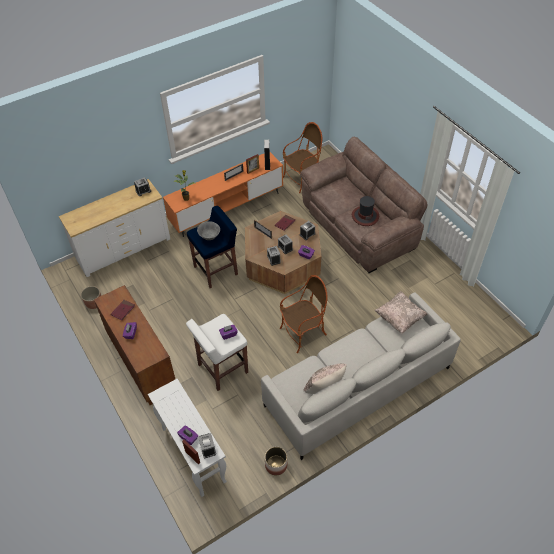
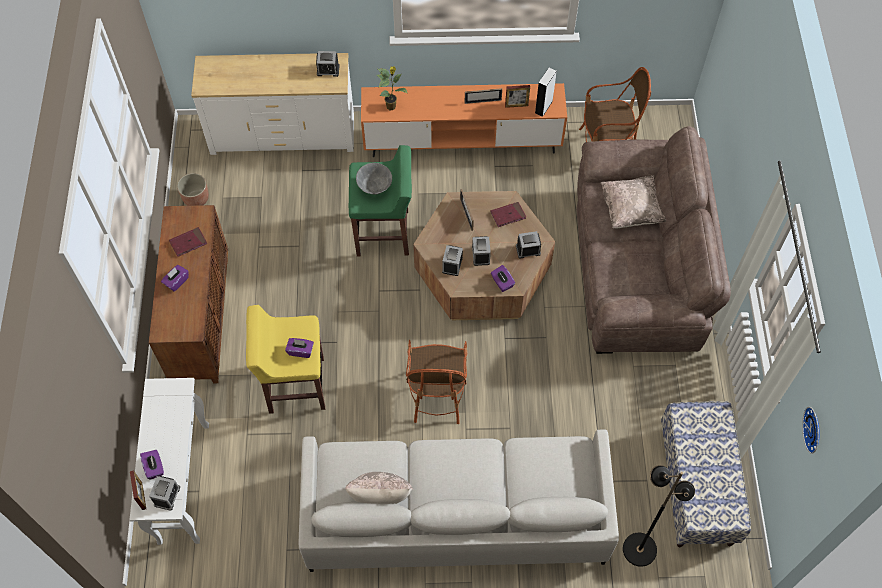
camera: 30 degrees right, 10 degrees up
white stool [186,314,248,391] -> yellow stool [246,305,325,414]
blue stool [187,206,238,288] -> green stool [349,145,412,257]
planter [265,447,287,475] -> none
armchair [280,275,328,353] -> armchair turned 90 degrees clockwise [406,340,467,424]
hat [352,196,379,226] -> none
beige pillow [374,291,427,334] -> beige pillow moved to [600,175,666,228]
none -> black floor lamp [623,465,695,567]
none -> bench [661,401,751,547]
none -> wall clock [802,407,820,454]

